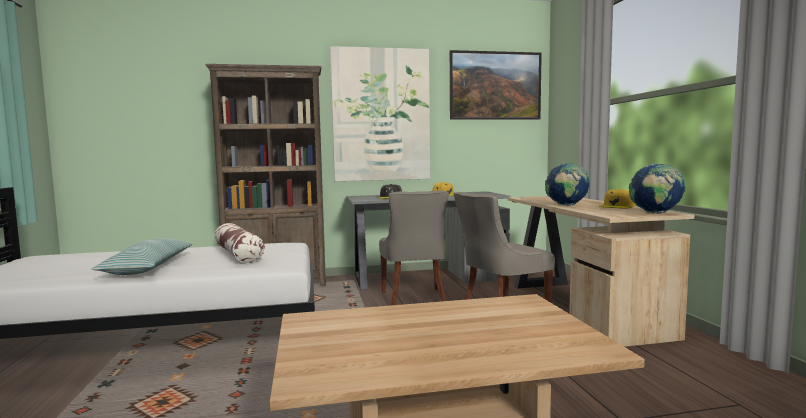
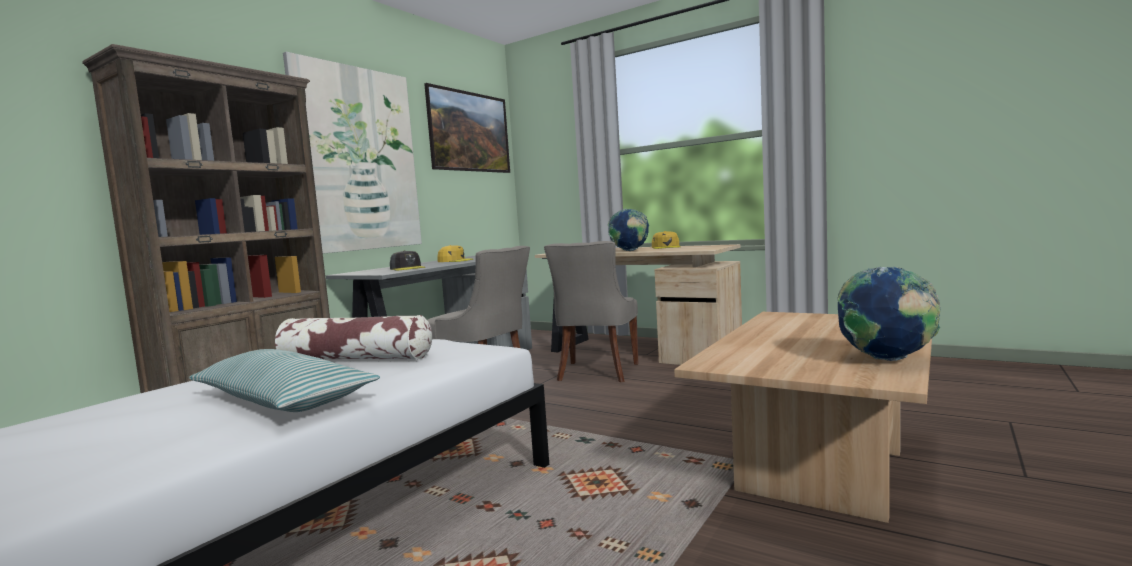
camera: 45 degrees left, 0 degrees up
globe [629,163,686,214] -> globe moved to [837,267,941,361]

